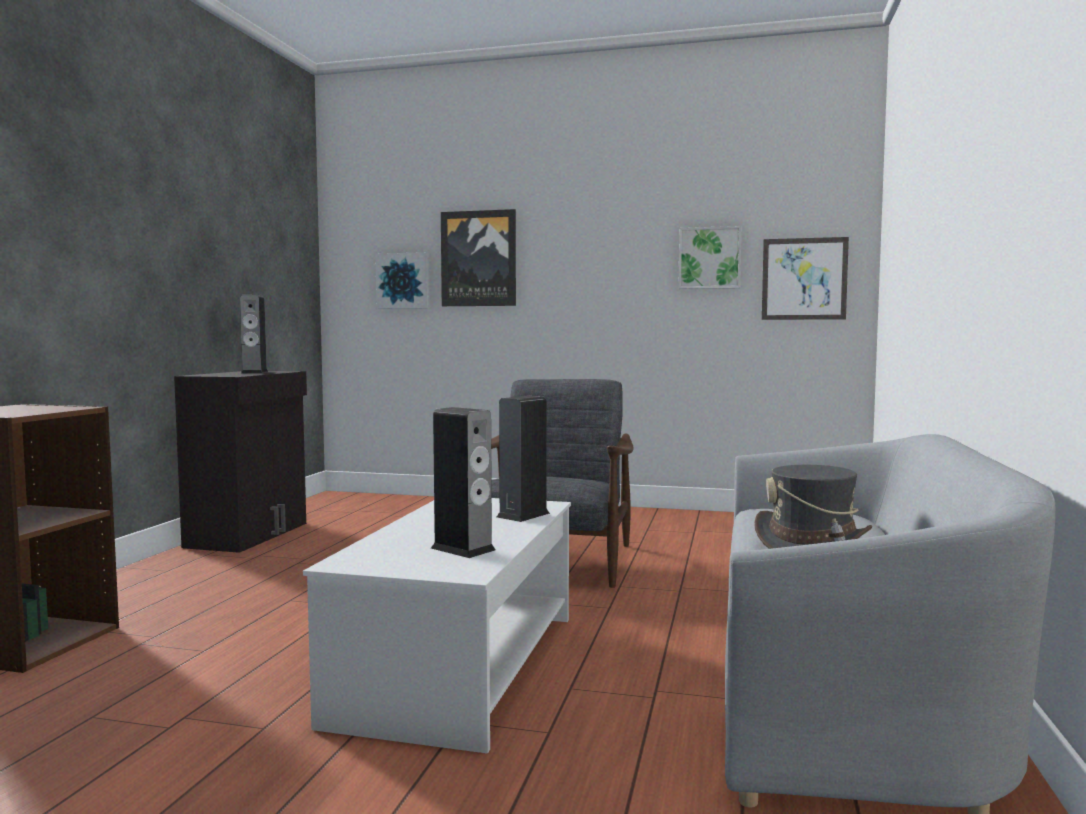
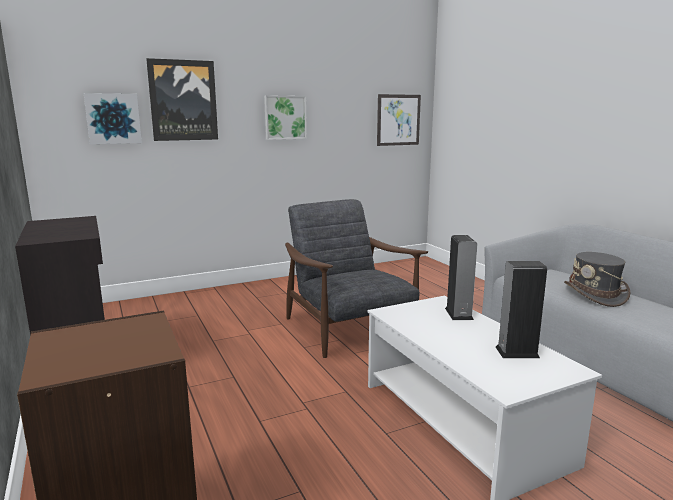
camera: 40 degrees left, 10 degrees up
speaker [240,295,268,374] -> none
picture [678,226,742,289] -> picture moved to [264,95,307,140]

